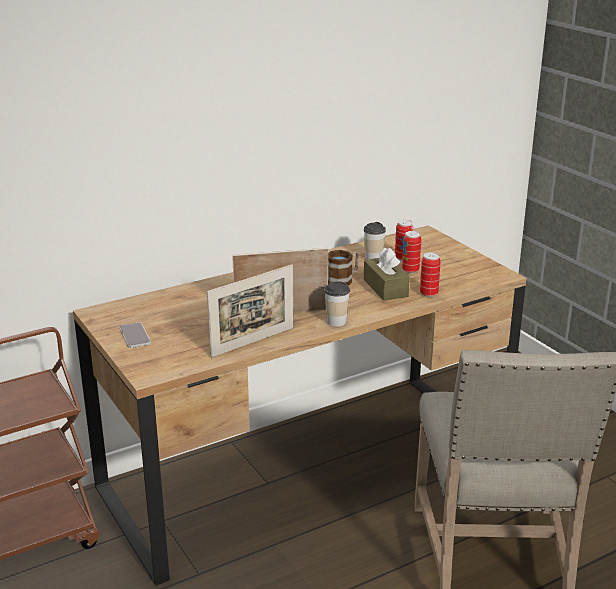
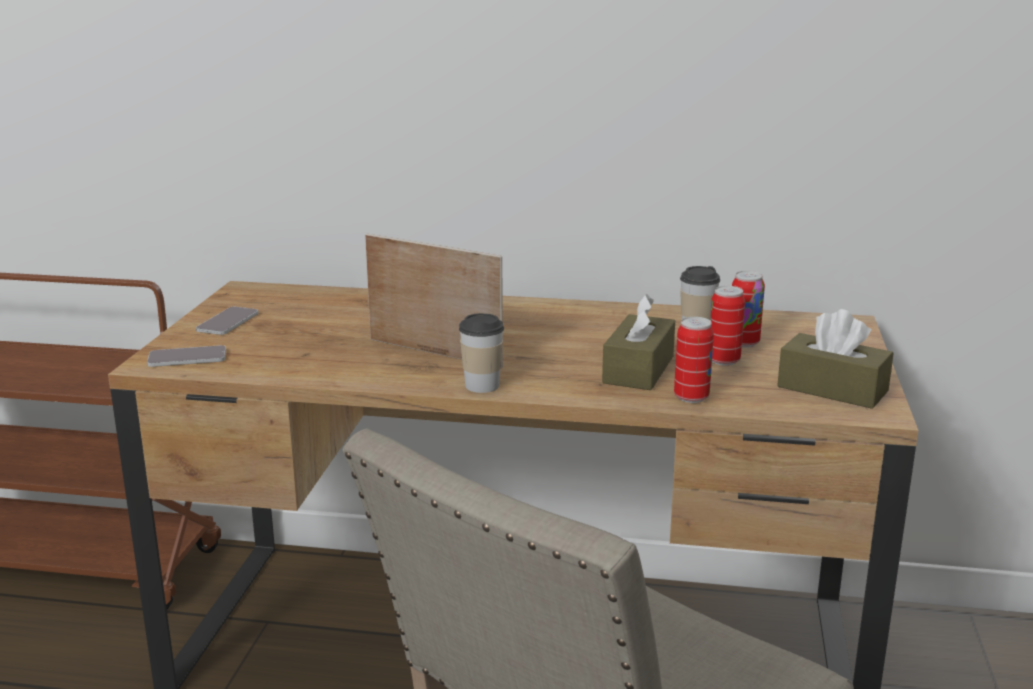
camera: 40 degrees right, 5 degrees down
picture frame [207,264,293,358] -> none
mug [328,250,359,286] -> none
none -> phone [147,345,226,367]
none -> brown tissue box [777,309,894,409]

